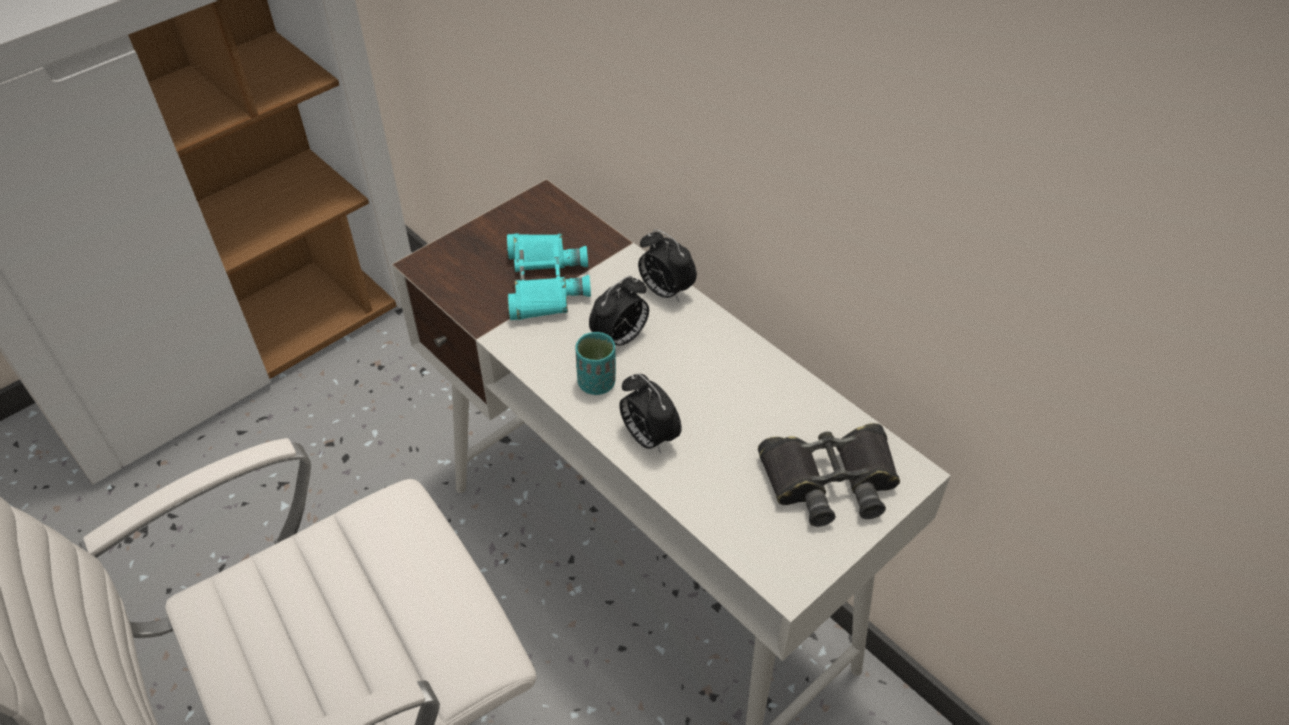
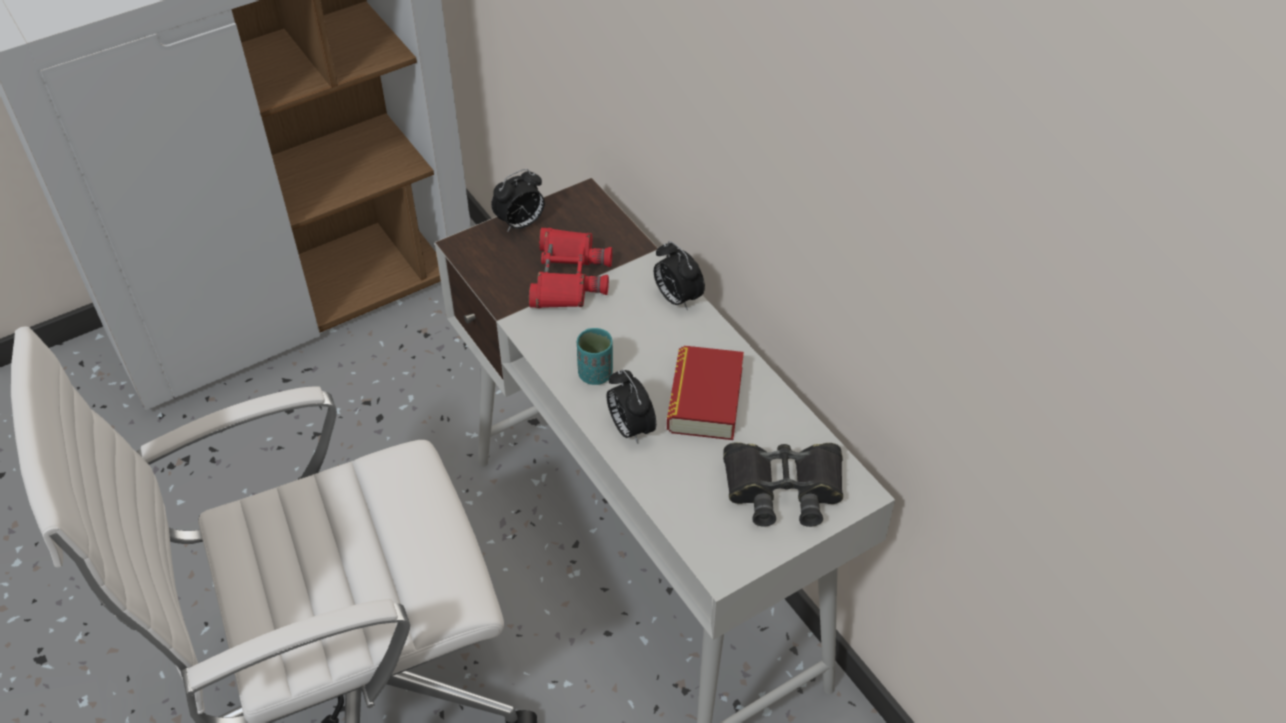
camera: 10 degrees right, 0 degrees up
turquoise binoculars [507,234,591,320] -> red binoculars [529,228,612,308]
alarm clock [589,276,649,346] -> alarm clock moved to [491,169,545,232]
none -> book [667,346,744,440]

